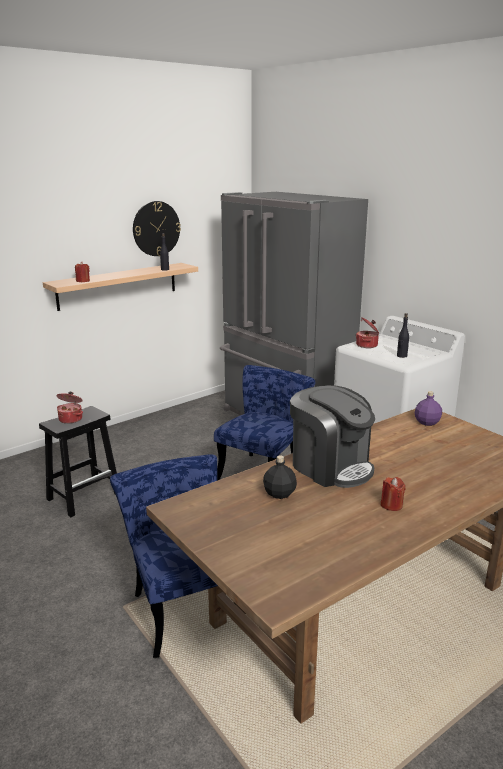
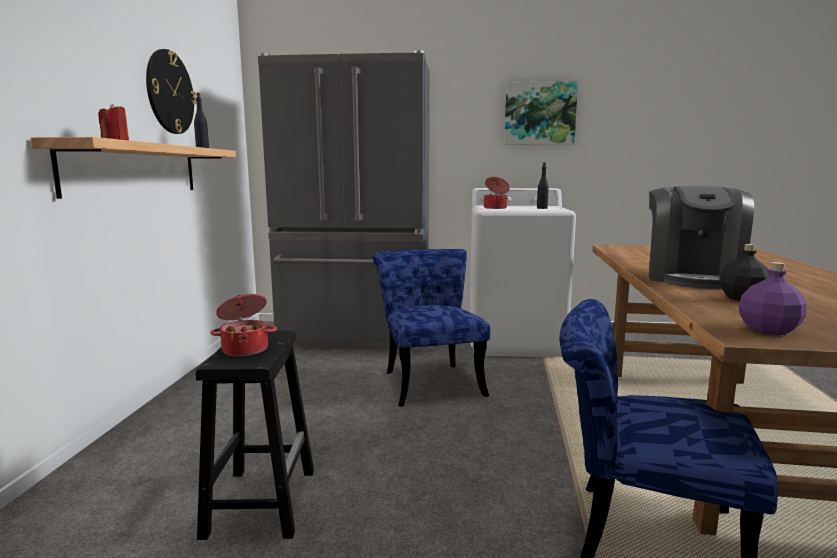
camera: 45 degrees left, 10 degrees down
coffee machine [290,385,375,488] -> coffee machine turned 105 degrees clockwise [649,186,754,289]
red candle [380,477,406,511] -> none
purple bottle [415,391,442,426] -> purple bottle moved to [739,262,807,335]
none -> picture [504,81,578,145]

